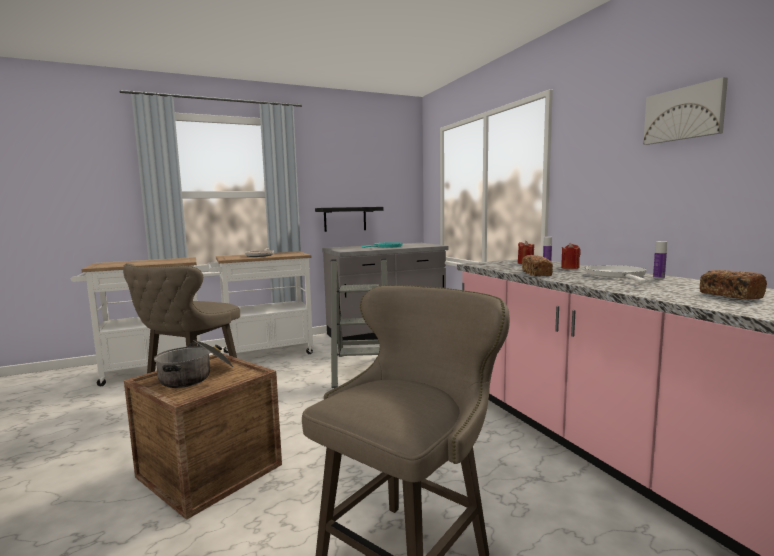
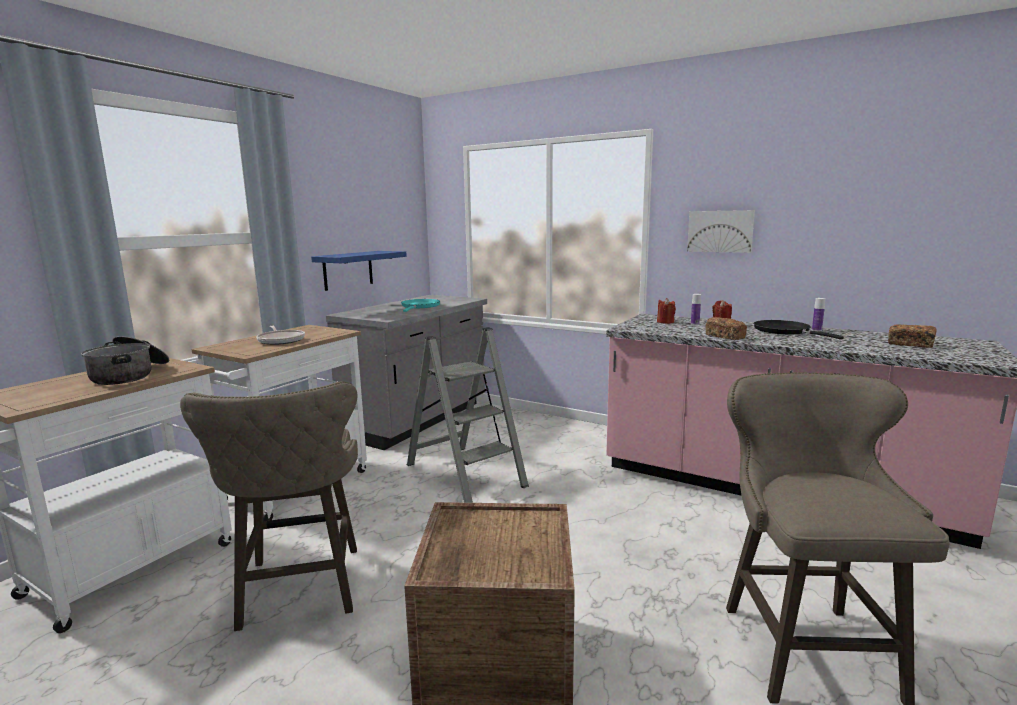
camera: 35 degrees left, 5 degrees up
cooking pot [154,340,233,388] -> cooking pot moved to [81,336,169,385]
black shelf [315,207,383,232] -> blue shelf [311,251,407,291]
white frying pan [585,265,647,283] -> black frying pan [754,320,844,339]
picture [643,77,728,145] -> picture moved to [687,210,755,253]

